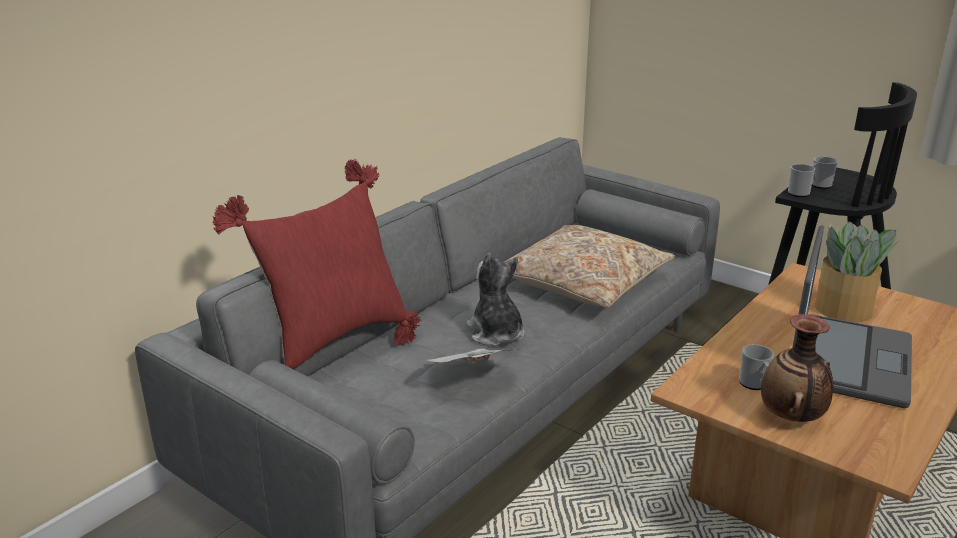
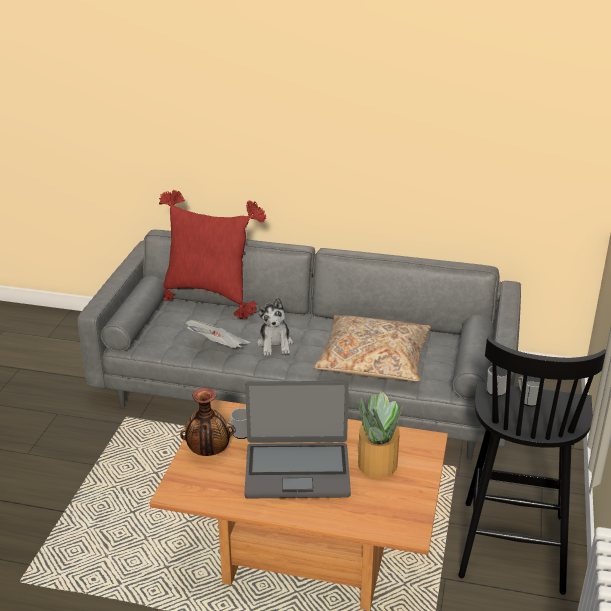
camera: 65 degrees right, 5 degrees up
plush toy [466,253,525,347] -> plush toy turned 135 degrees clockwise [256,298,293,356]

